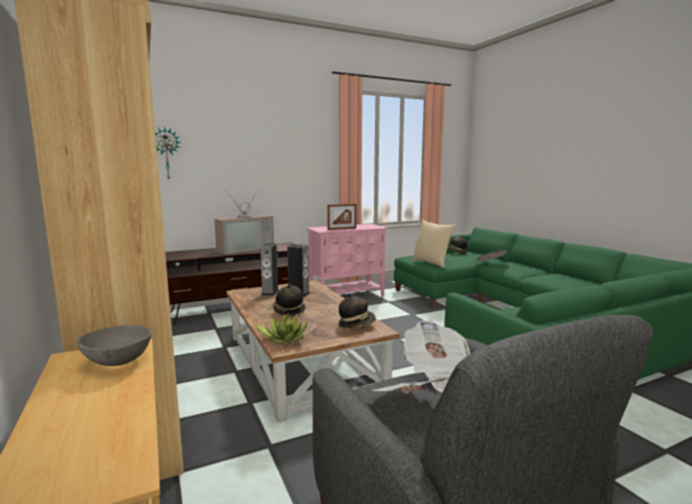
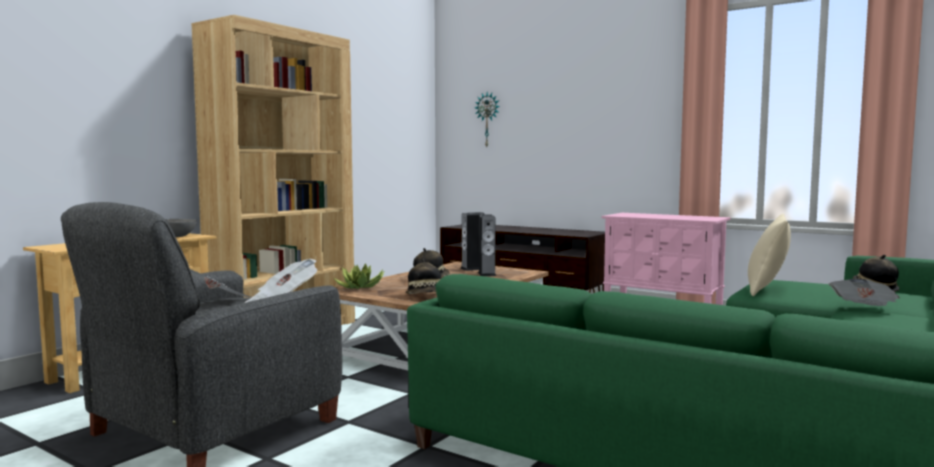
camera: 60 degrees right, 5 degrees down
television [214,189,274,255] -> none
picture frame [327,204,356,230] -> none

